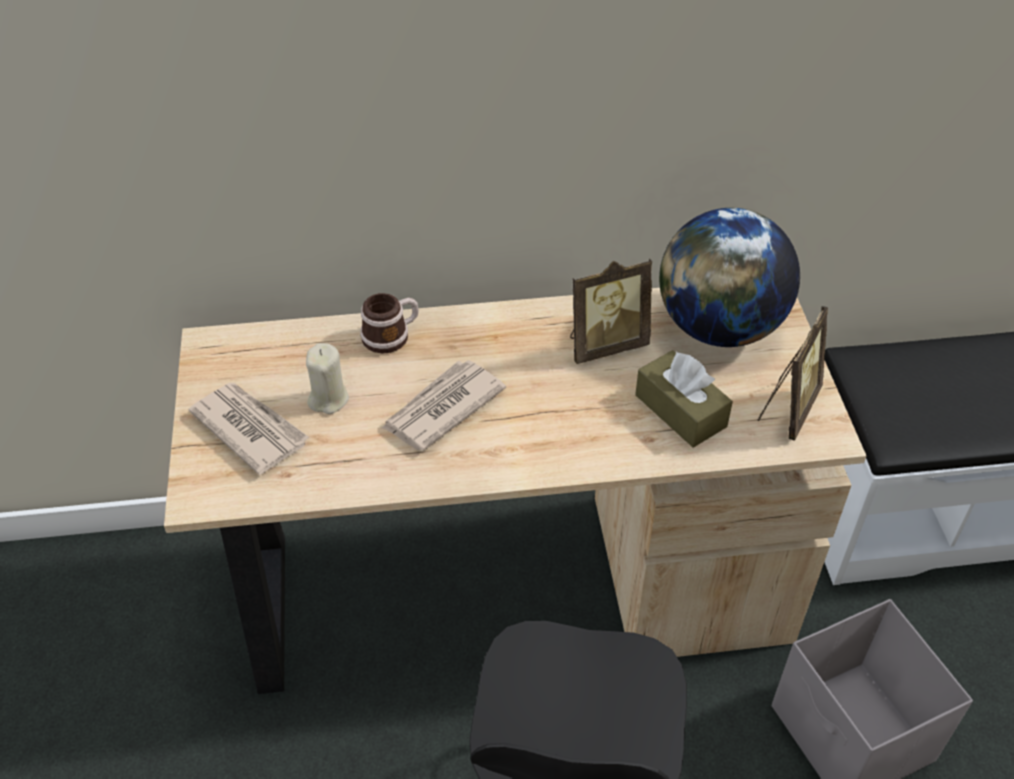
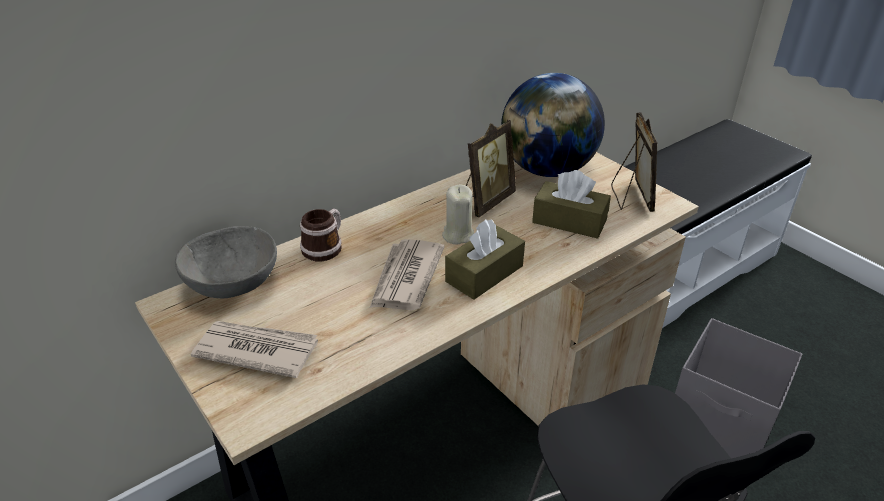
camera: 30 degrees left, 10 degrees down
beige candle [306,343,349,414] -> beige candle moved to [442,185,474,245]
none -> grey bowl [175,226,277,298]
none -> brown tissue box [445,219,525,300]

